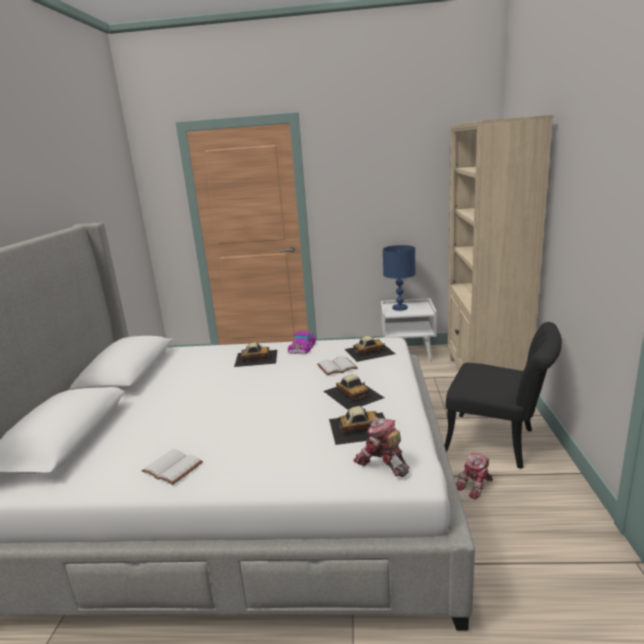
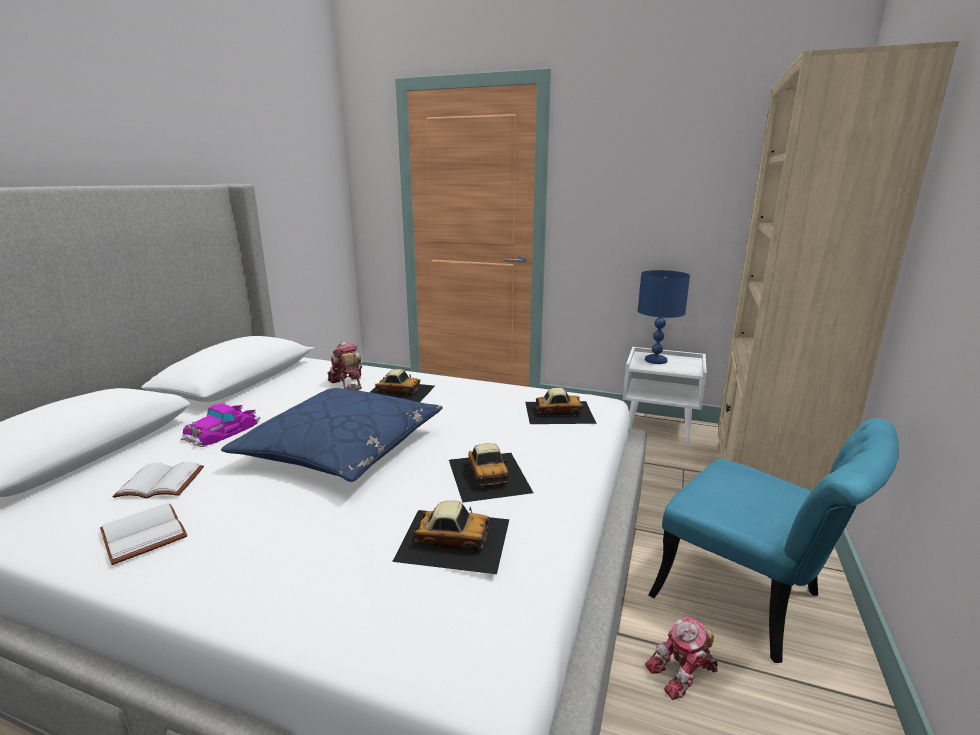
camera: 15 degrees right, 0 degrees up
toy car [288,331,316,354] -> toy car moved to [181,403,261,447]
white book [317,356,358,375] -> white book moved to [112,462,204,498]
toy robot [353,418,409,477] -> toy robot moved to [328,341,362,391]
black chair [444,322,562,469] -> turquoise chair [648,418,899,663]
none -> blue pillow [221,388,443,482]

